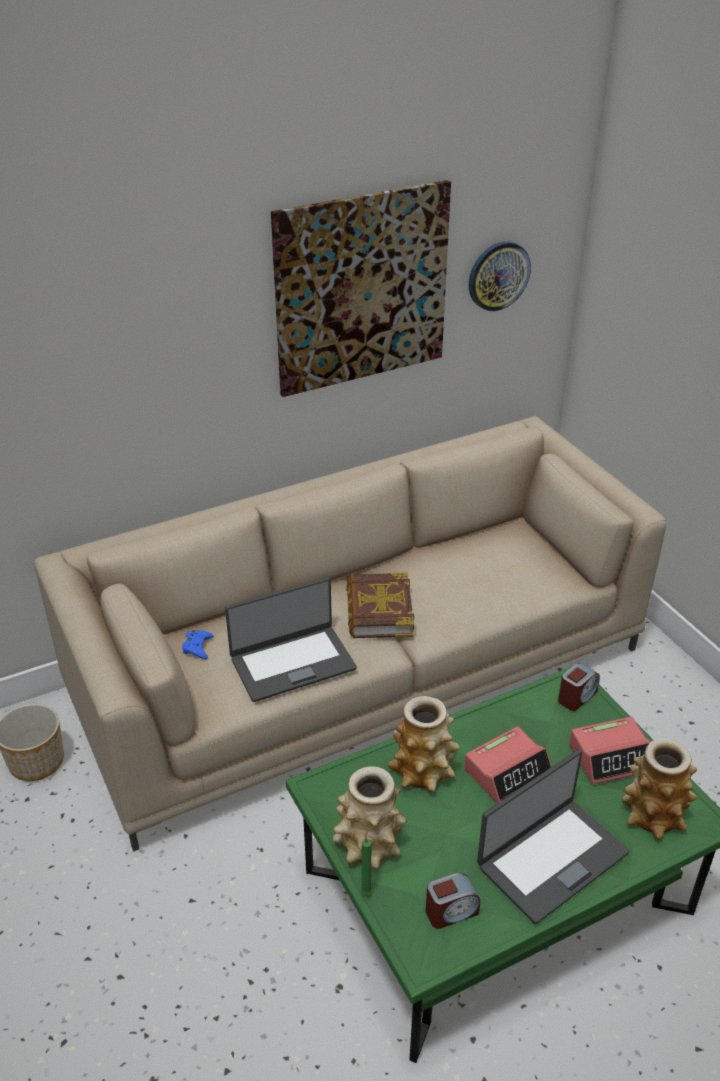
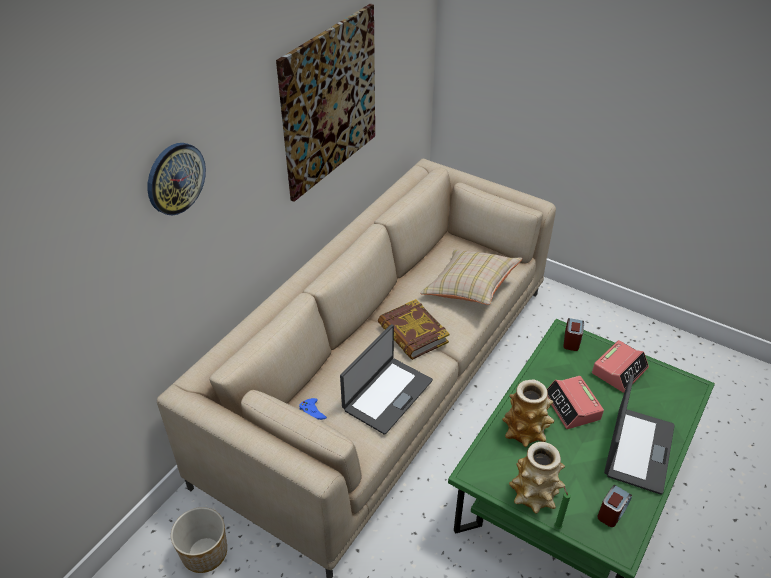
camera: 30 degrees left, 5 degrees up
alarm clock [464,726,551,803] -> alarm clock turned 135 degrees clockwise [547,376,604,429]
wall clock [469,241,531,311] -> wall clock moved to [147,143,206,215]
vase [622,739,697,840] -> none
none -> beige pillow [420,249,522,305]

